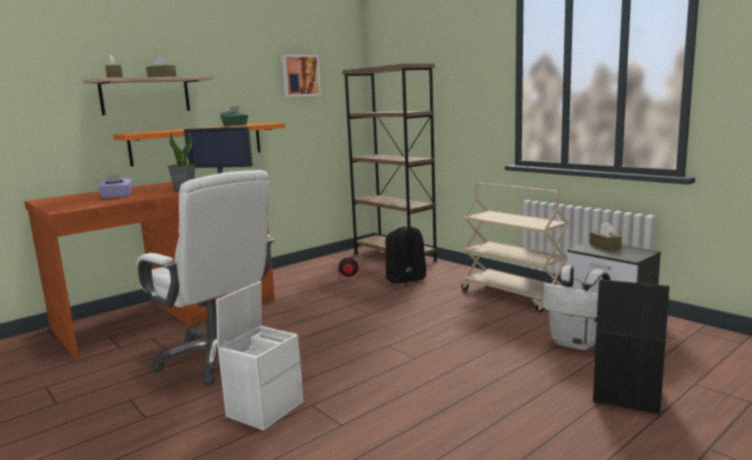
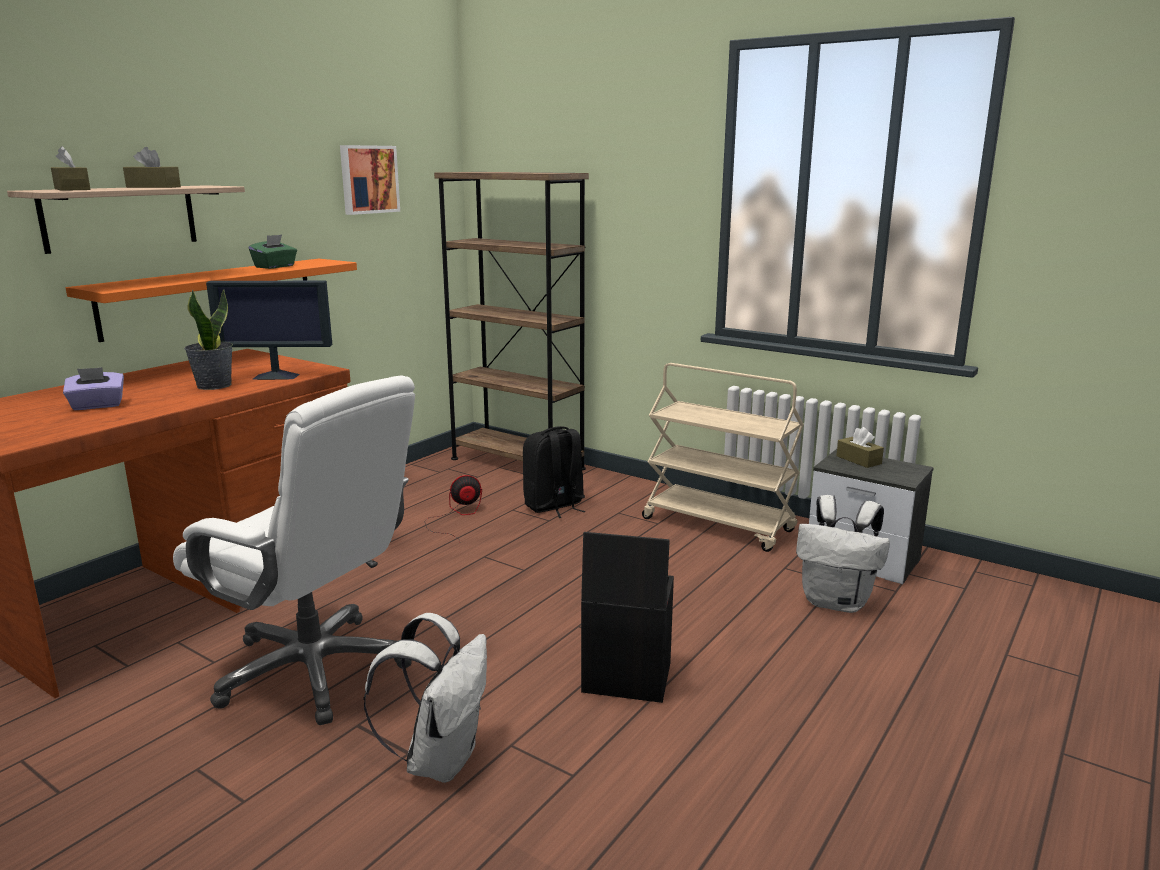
camera: 15 degrees left, 5 degrees up
white storage box [216,281,304,431] -> white backpack [363,613,487,783]
black storage box [593,279,670,414] -> black storage box moved to [581,532,674,703]

